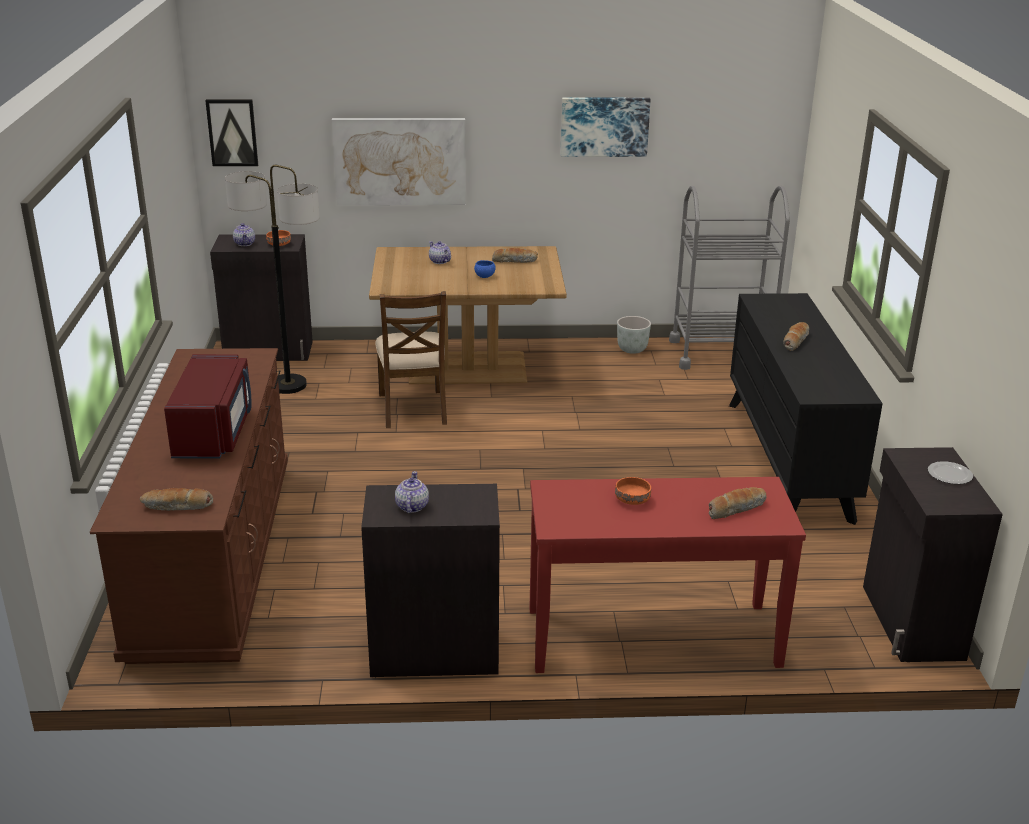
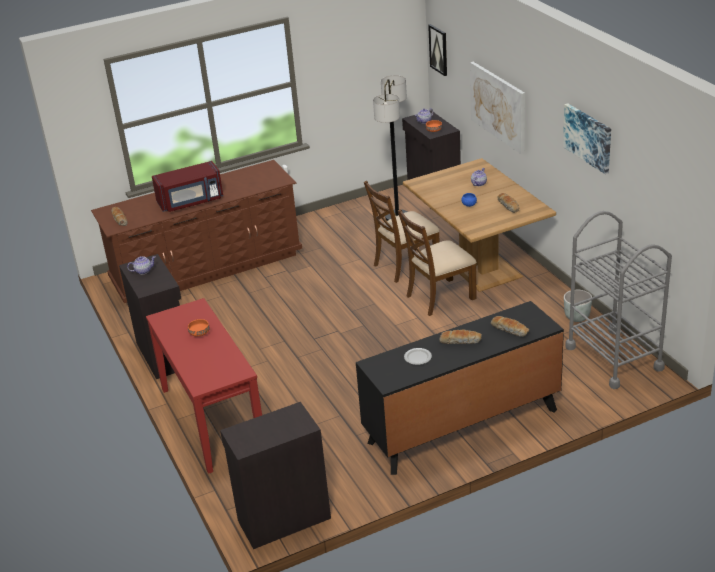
camera: 70 degrees right, 5 degrees up
bread [709,487,767,519] -> bread moved to [491,316,529,337]
plate [928,461,973,484] -> plate moved to [404,348,432,365]
none -> brown chair [398,209,477,316]

